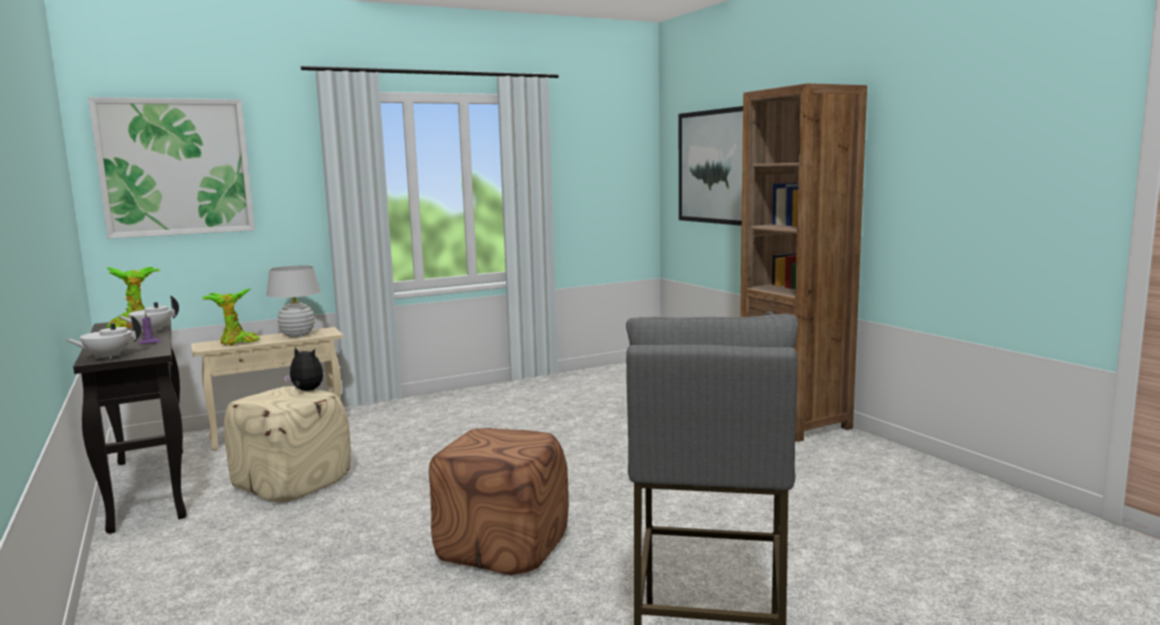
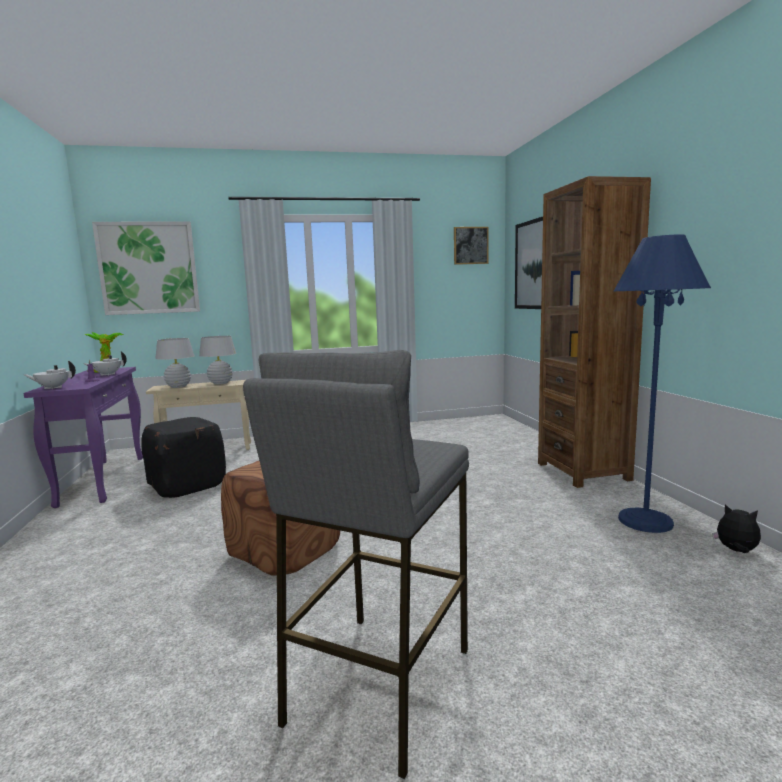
camera: 15 degrees right, 0 degrees up
black console table [73,319,186,534] -> purple console table [24,367,143,508]
potted plant [202,289,260,346] -> white table lamp [155,338,194,388]
beige ottoman [224,386,351,502] -> black ottoman [141,417,226,498]
plush toy [284,348,323,391] -> plush toy moved to [712,504,761,553]
none -> picture [454,227,489,265]
none -> blue floor lamp [614,235,711,533]

